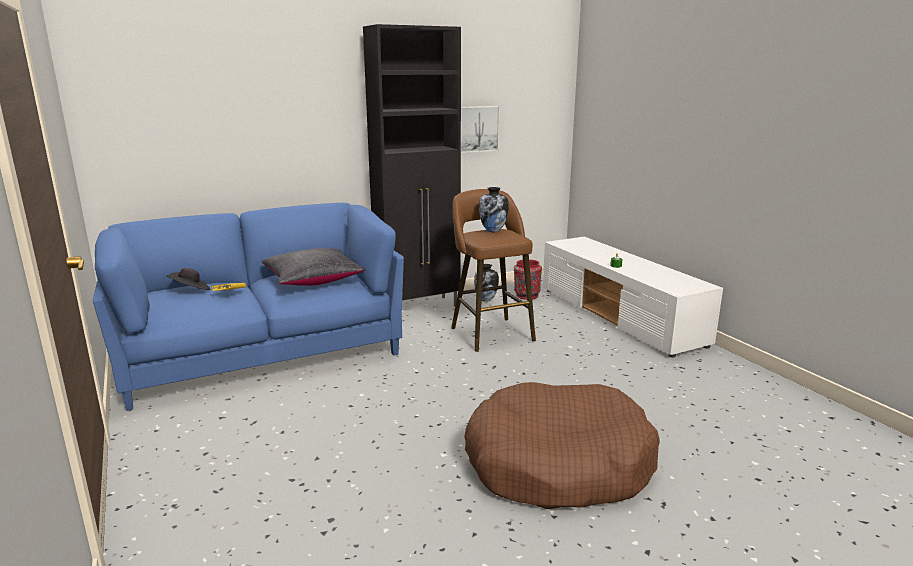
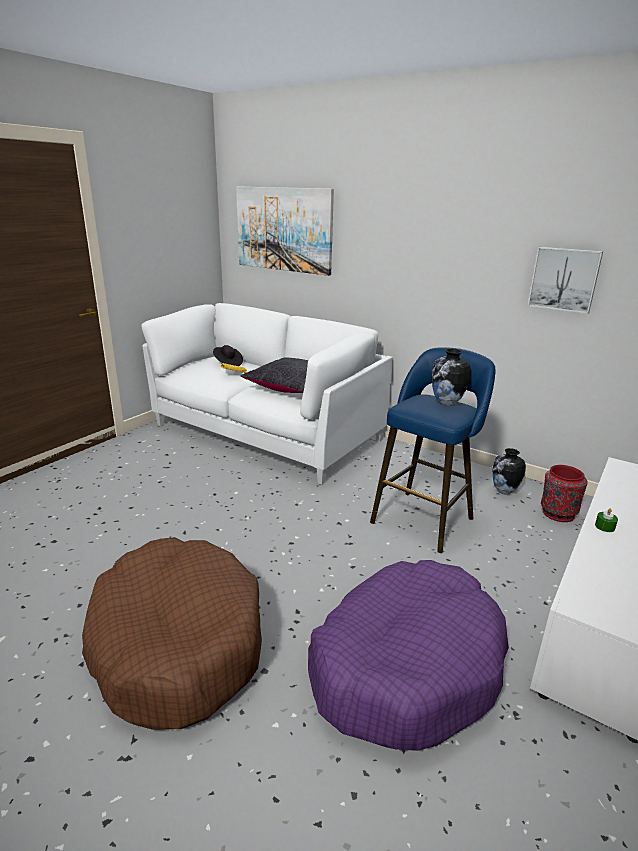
camera: 60 degrees right, 5 degrees up
blue sofa [93,203,404,411] -> white sofa [141,303,393,485]
black cabinet [363,24,461,307] -> none
brown stool [451,189,536,352] -> blue stool [370,347,495,553]
none -> picture [236,186,334,276]
none -> purple dog bed [308,560,509,751]

